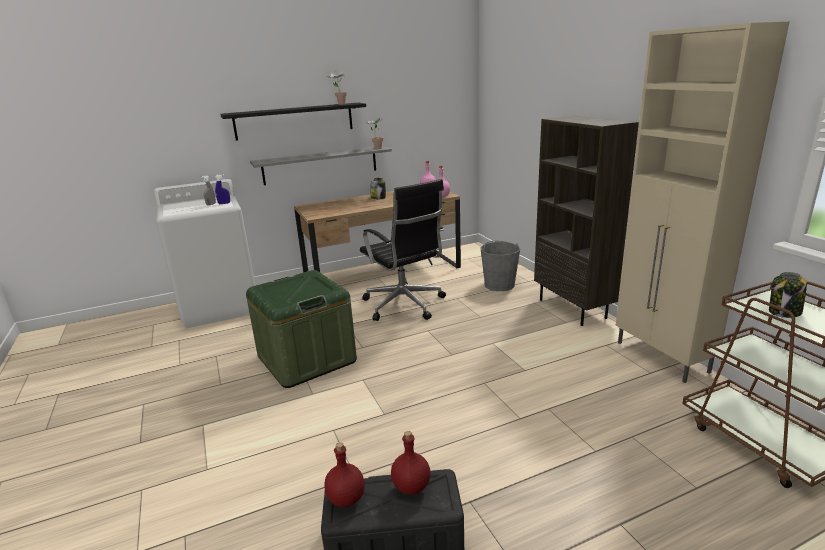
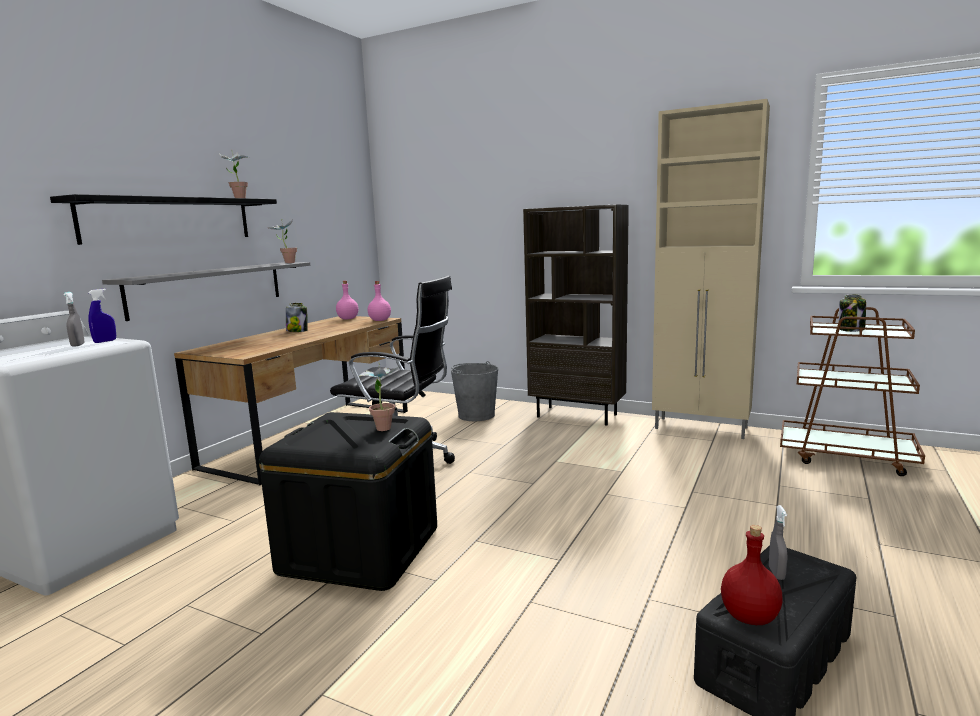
camera: 40 degrees left, 10 degrees down
green storage box [246,270,357,388] -> black storage box [259,412,437,591]
red bottle [391,431,431,495] -> grey spray bottle [769,505,787,580]
none -> potted plant [358,363,398,431]

